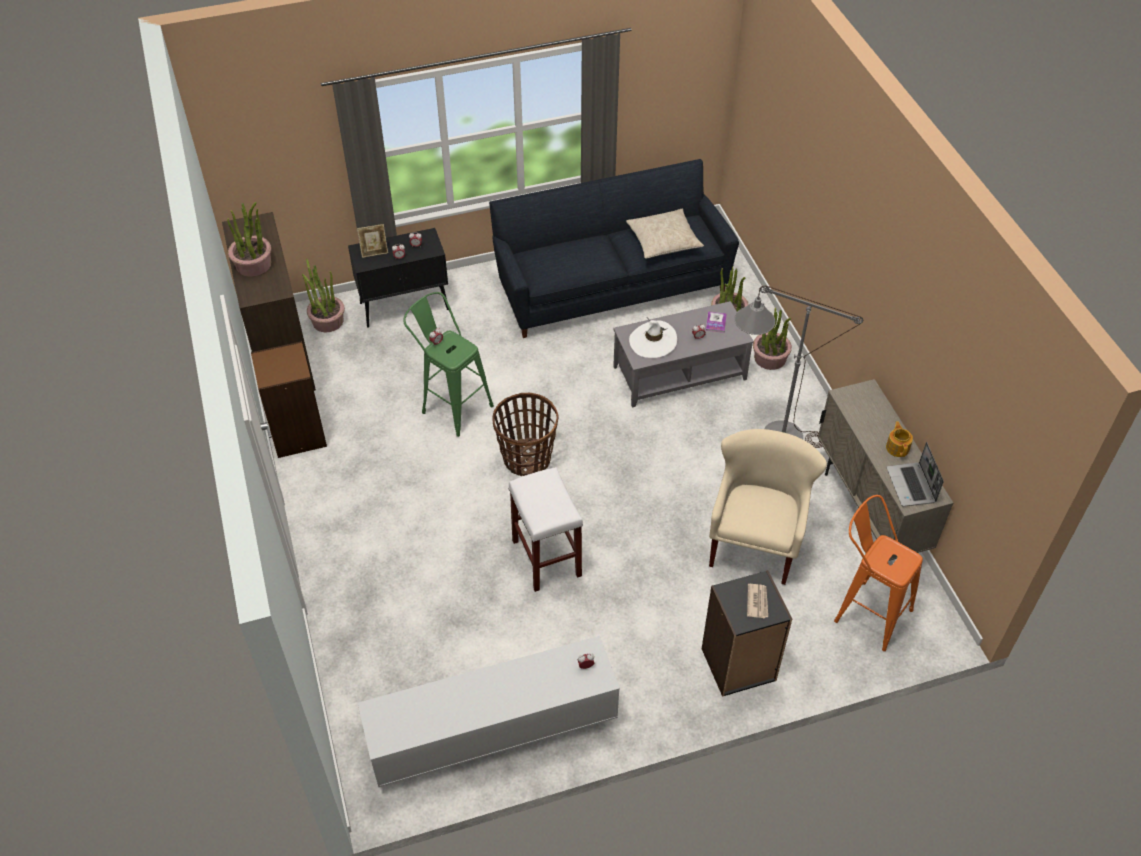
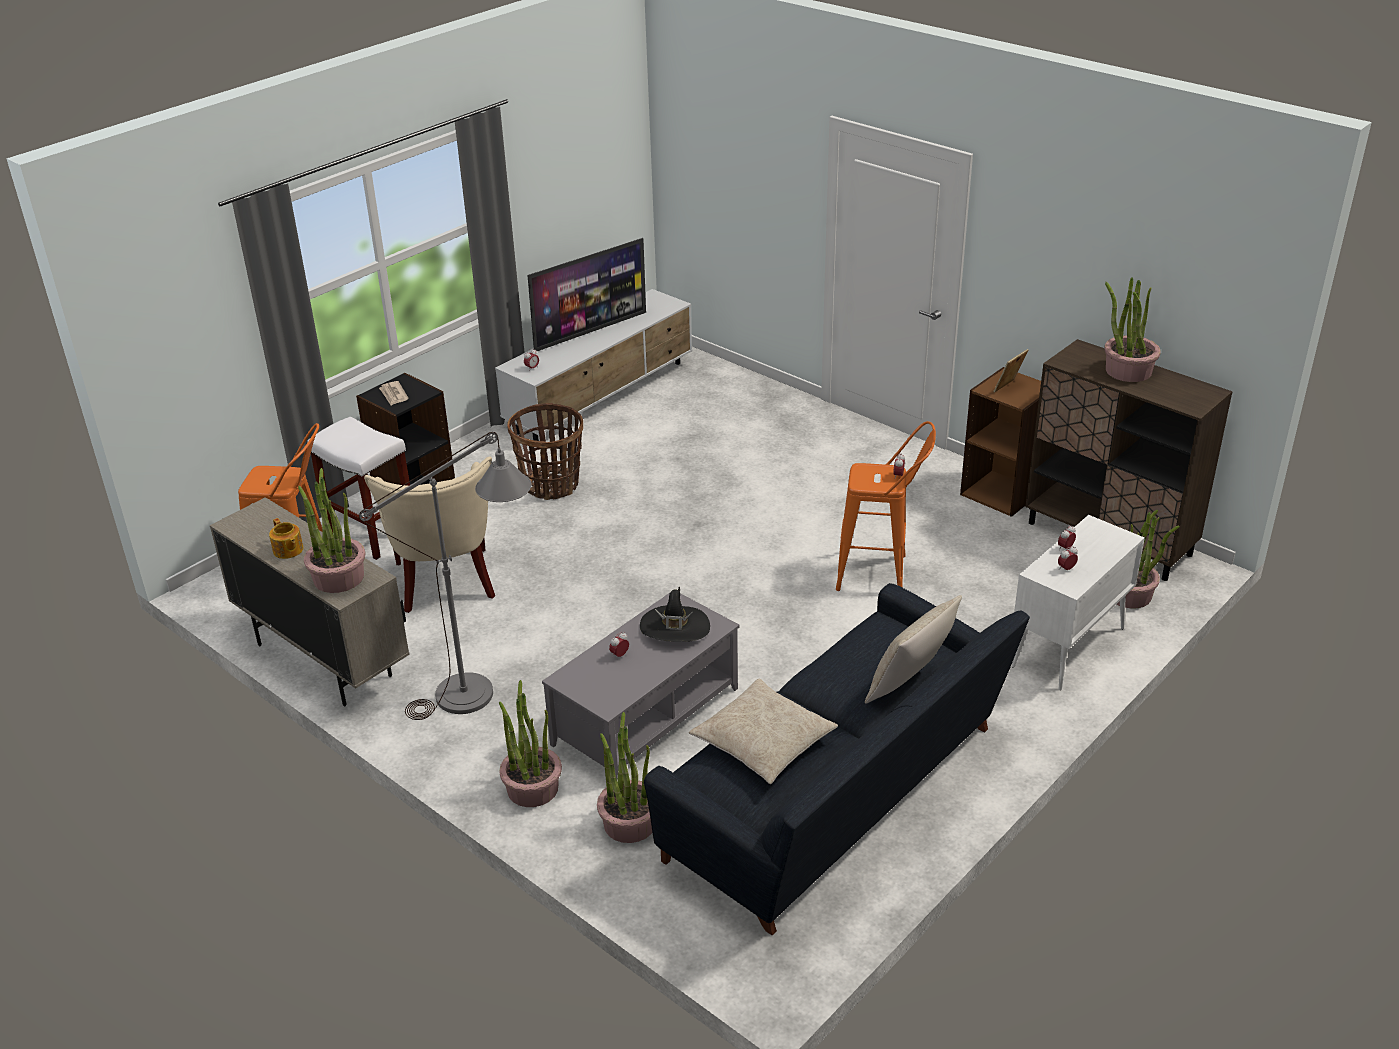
camera: 150 degrees right, 15 degrees down
black cabinet [348,228,449,328] -> white cabinet [1012,515,1145,690]
picture frame [357,224,388,258] -> picture frame moved to [993,349,1028,393]
green stool [403,292,494,437] -> orange stool [836,421,936,591]
basket [492,393,559,476] -> basket moved to [507,403,583,500]
white stool [508,467,583,592] -> white stool moved to [307,417,410,560]
white hat [629,317,677,358] -> black hat [640,586,710,642]
book [706,311,727,333] -> none
laptop [887,442,944,507] -> none
none -> potted plant [298,468,365,593]
none -> television [527,238,646,351]
none -> beige pillow [865,595,962,704]

